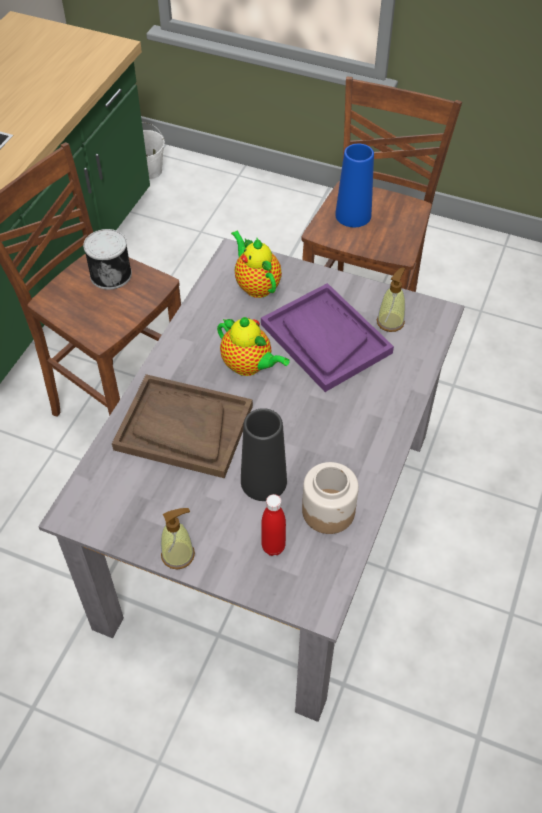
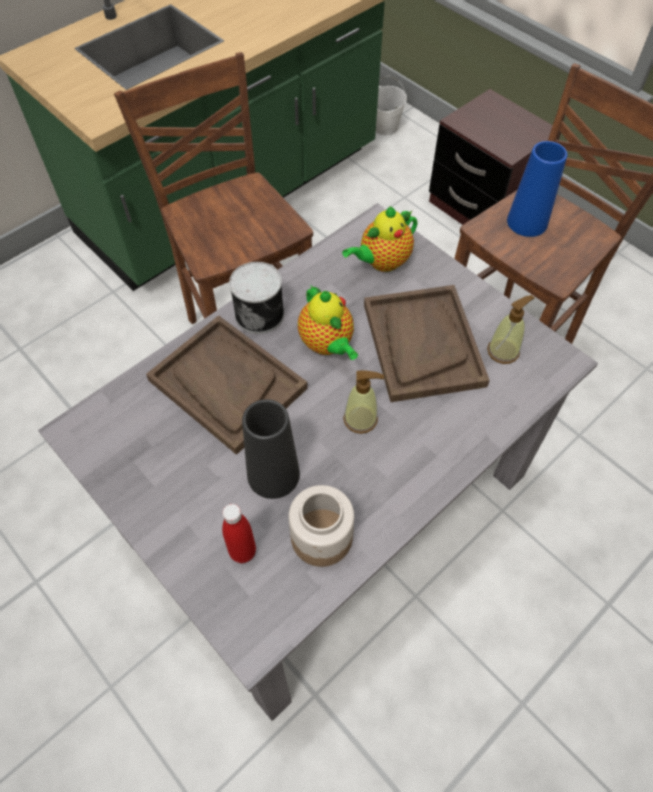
camera: 25 degrees right, 5 degrees up
can [83,229,132,290] -> can moved to [229,262,284,334]
soap dispenser [161,508,195,570] -> soap dispenser moved to [343,370,384,434]
teapot [231,230,282,298] -> teapot turned 120 degrees counterclockwise [342,206,418,272]
purple tray [261,283,394,392] -> brown tray [364,285,490,402]
none -> brown nightstand [429,89,561,225]

